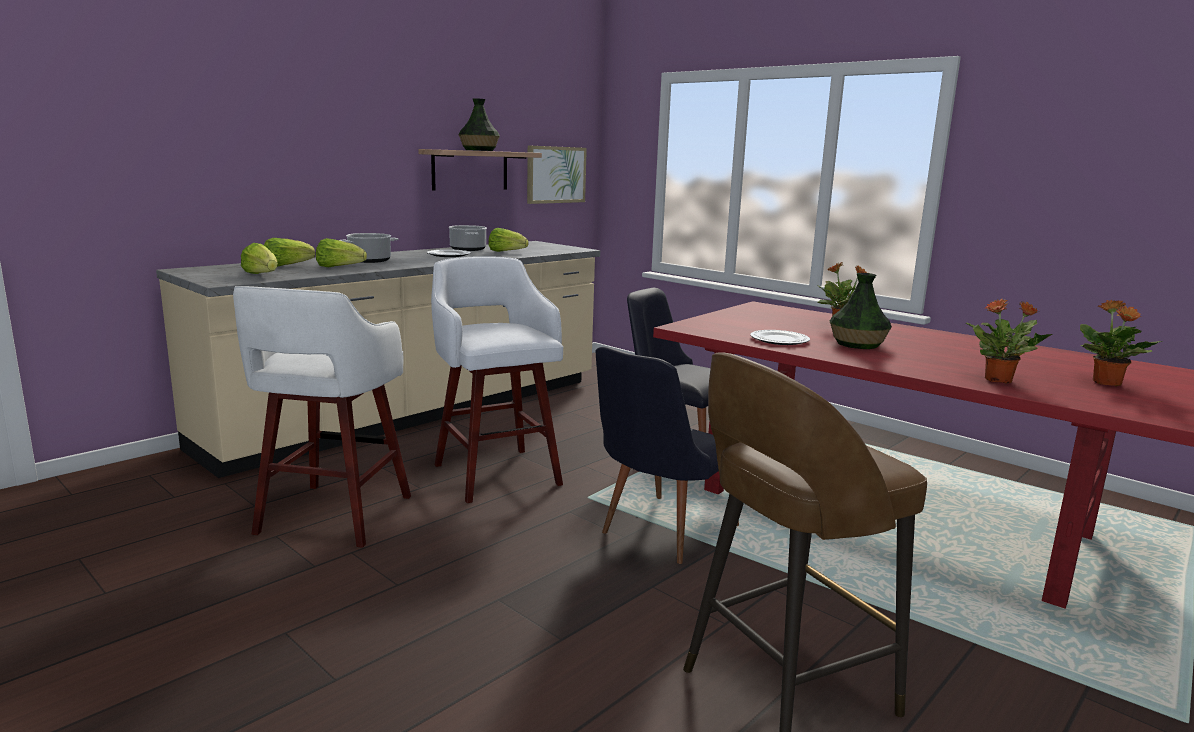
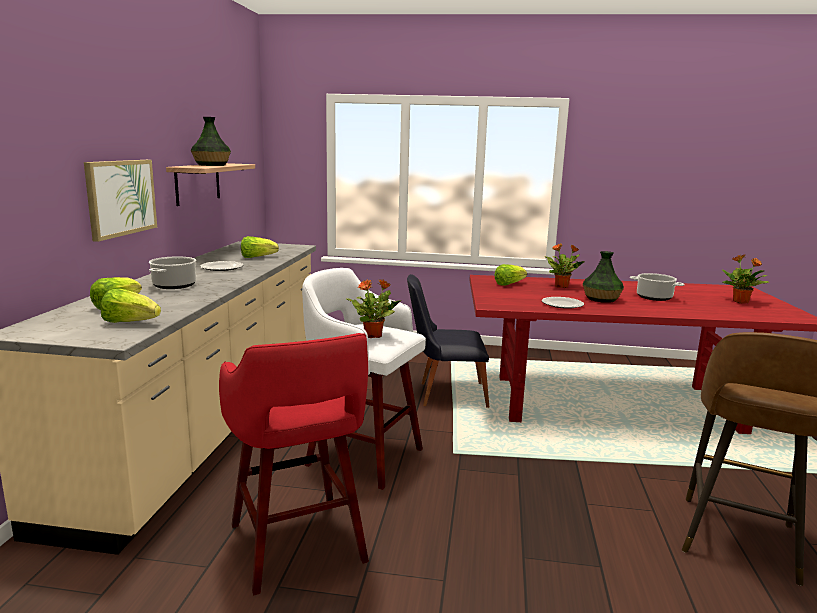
camera: 35 degrees left, 0 degrees up
white stool [233,286,411,548] -> red stool [219,333,369,595]
lettuce [316,238,367,267] -> lettuce moved to [494,264,527,286]
cooking pot [448,225,487,251] -> cooking pot moved to [630,273,685,301]
picture [527,145,587,204] -> picture moved to [84,160,157,242]
black chair [595,347,739,564] -> none
potted plant [966,298,1052,384] -> potted plant moved to [347,279,402,338]

